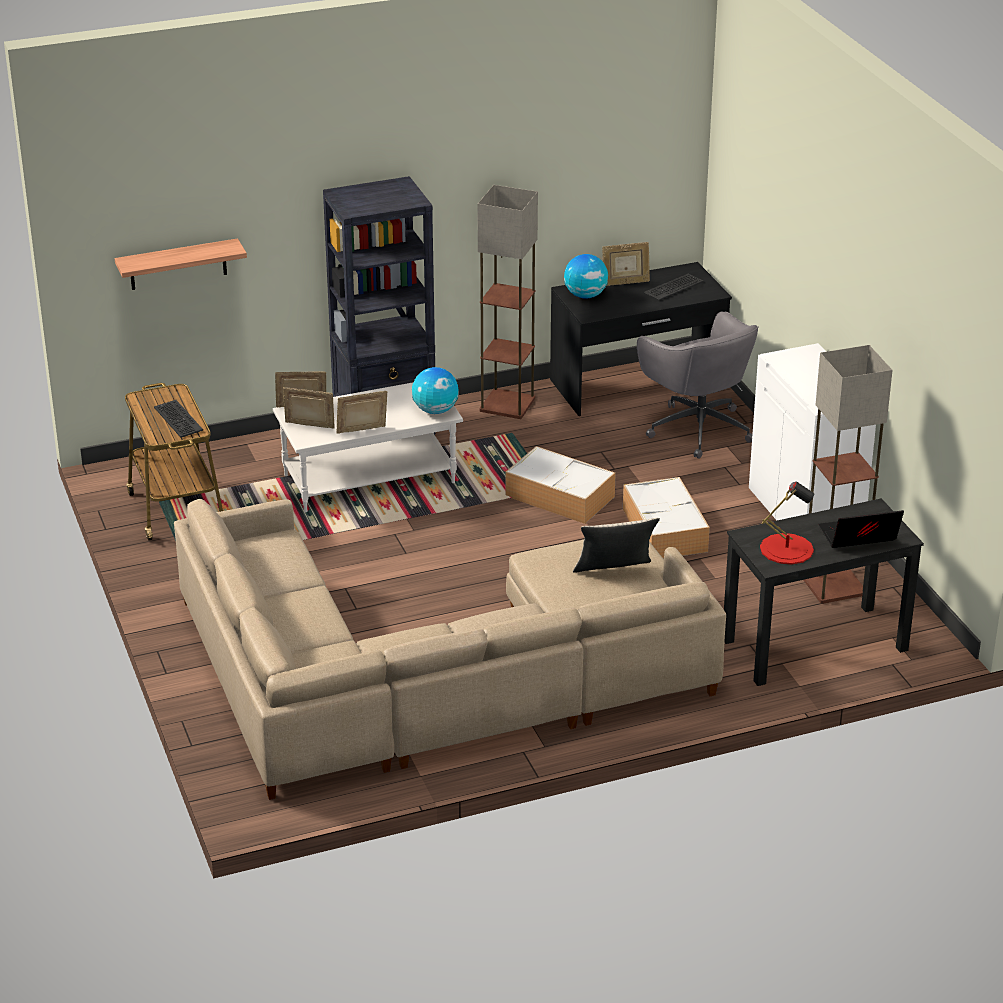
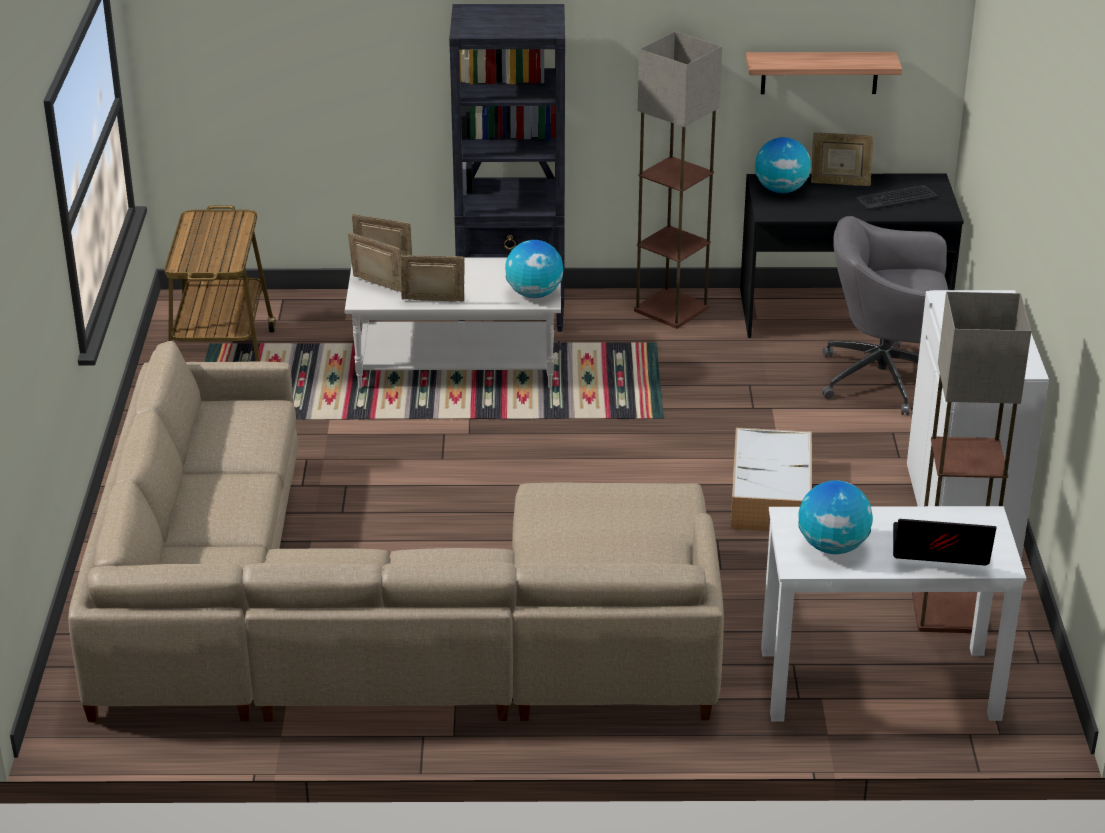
camera: 20 degrees right, 0 degrees up
shelf [115,238,247,290] -> shelf moved to [746,52,902,94]
keyboard [154,400,203,438] -> none
storage box [505,446,616,524] -> none
beige pillow [573,518,660,573] -> none
grey office chair [637,312,759,459] -> grey office chair turned 105 degrees clockwise [822,216,948,415]
black desk [724,498,924,686] -> white desk [761,506,1027,721]
red table lamp [760,481,814,565] -> globe [798,480,873,554]

